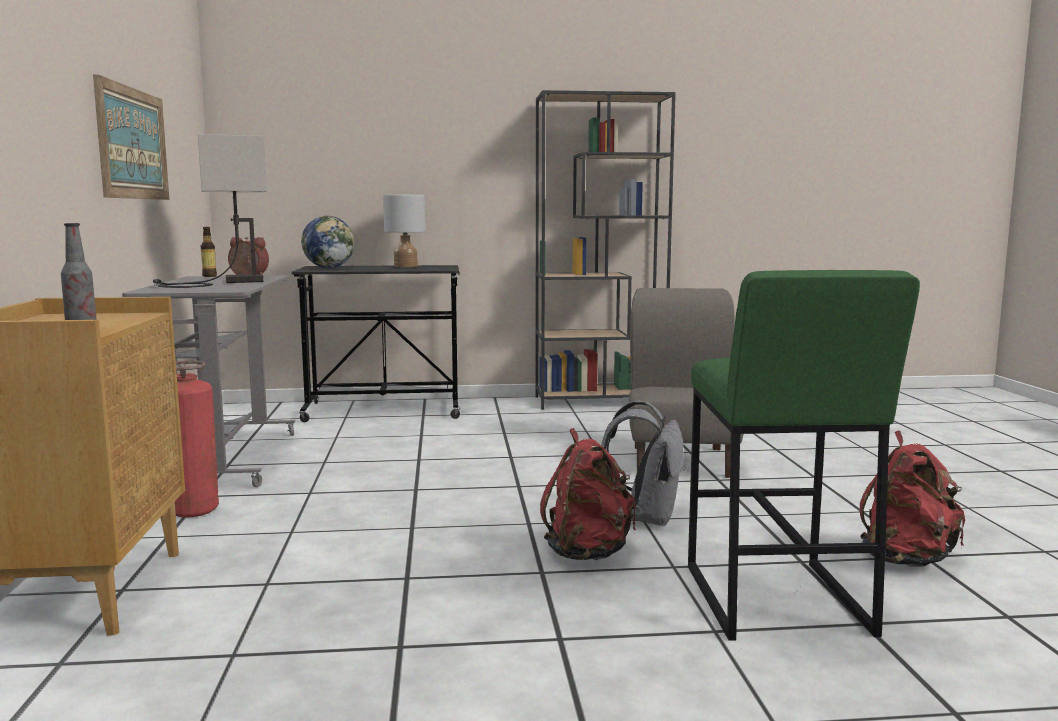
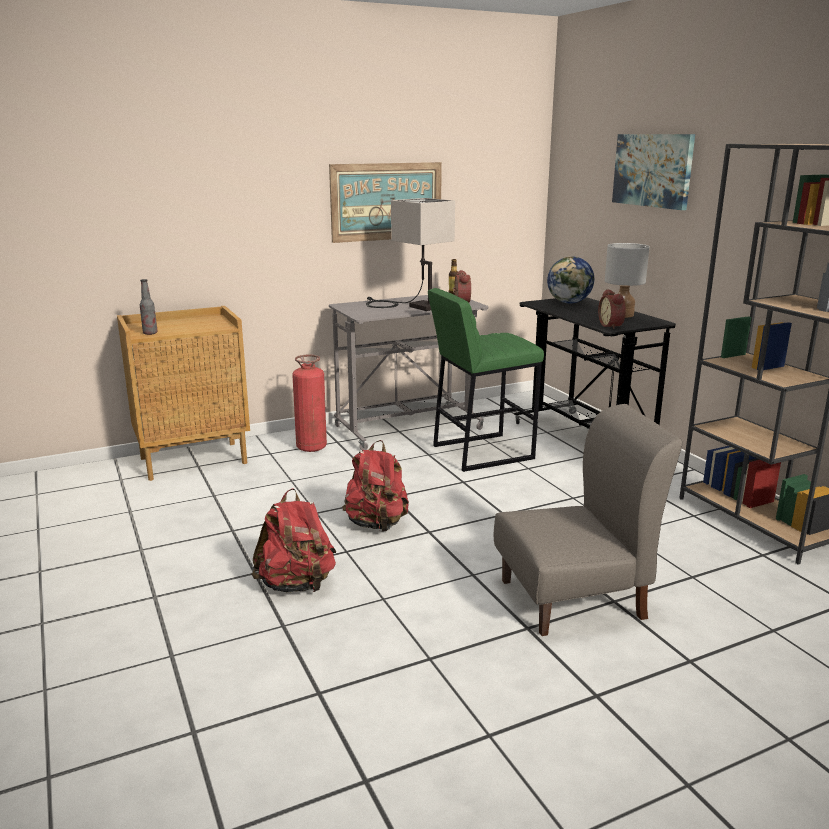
camera: 70 degrees right, 10 degrees up
grey backpack [601,400,686,526] -> none
green stool [688,270,920,641] -> green stool moved to [428,288,544,472]
red backpack [860,431,965,567] -> red backpack moved to [342,440,409,532]
none -> alarm clock [598,289,626,329]
none -> picture [612,134,695,210]

